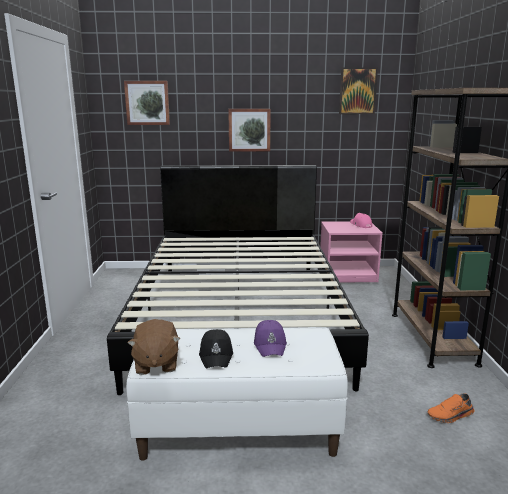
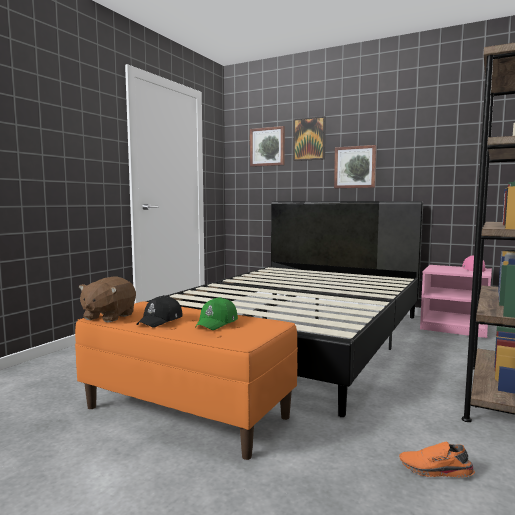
camera: 30 degrees right, 10 degrees down
white bench [126,327,348,461] -> orange bench [75,301,298,460]
purple cap [254,320,287,357] -> green cap [195,297,238,330]
picture [339,67,378,114] -> picture moved to [293,116,326,161]

